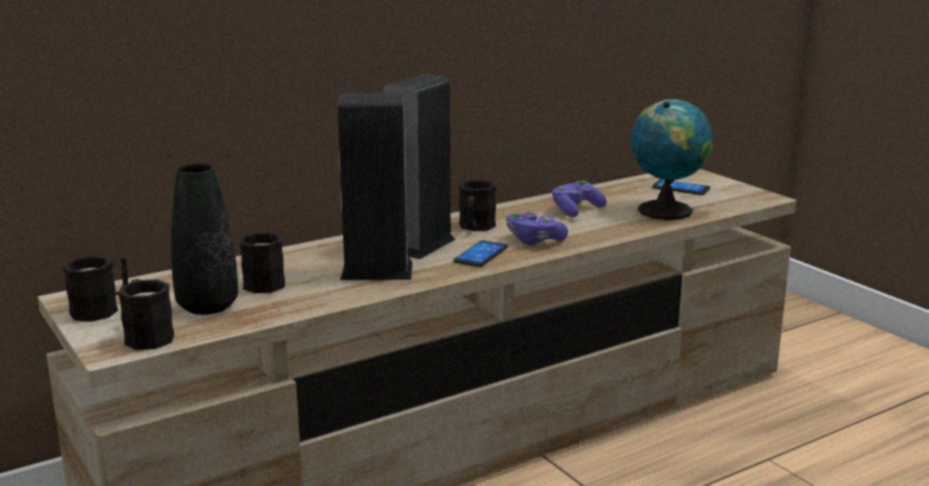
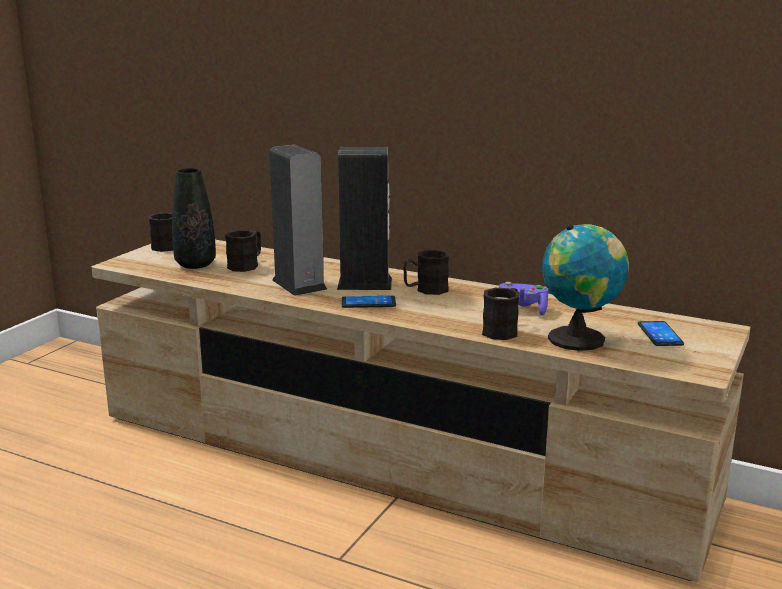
camera: 60 degrees right, 0 degrees up
black mug [118,279,175,350] -> black mug moved to [482,288,520,340]
purple game controller [506,212,568,245] -> none

